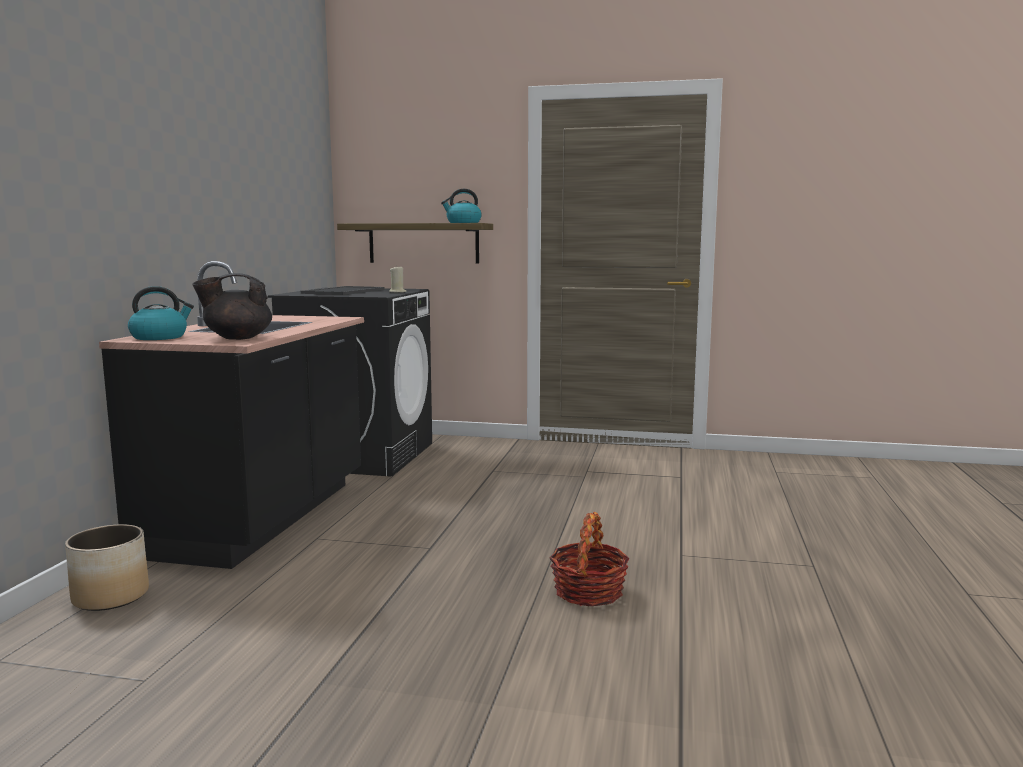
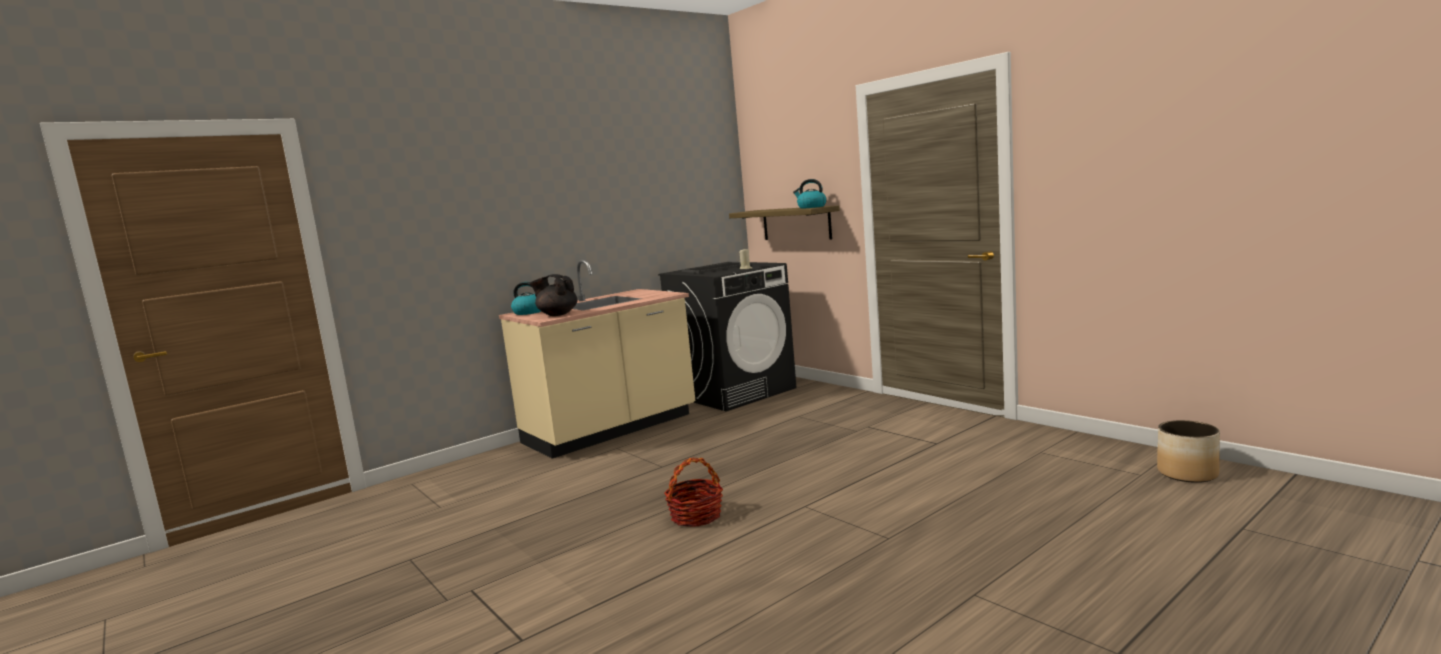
camera: 40 degrees right, 0 degrees up
planter [65,524,149,611] -> planter moved to [1157,420,1220,483]
black counter [99,261,364,569] -> beige counter [499,260,695,459]

